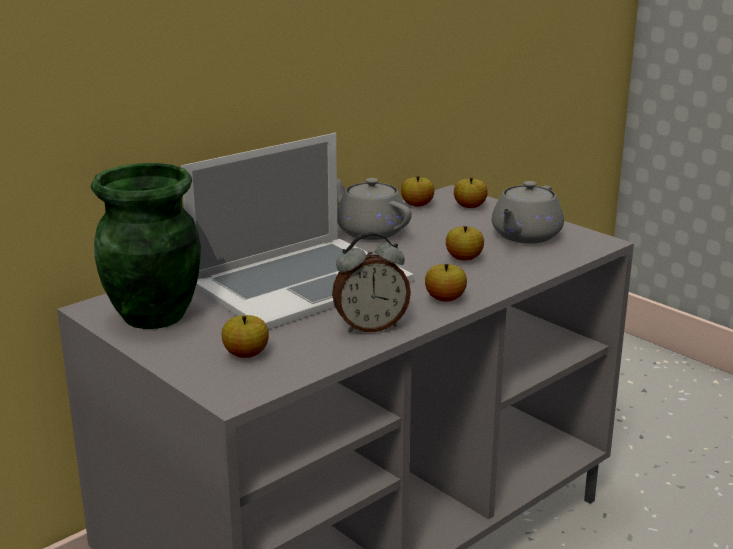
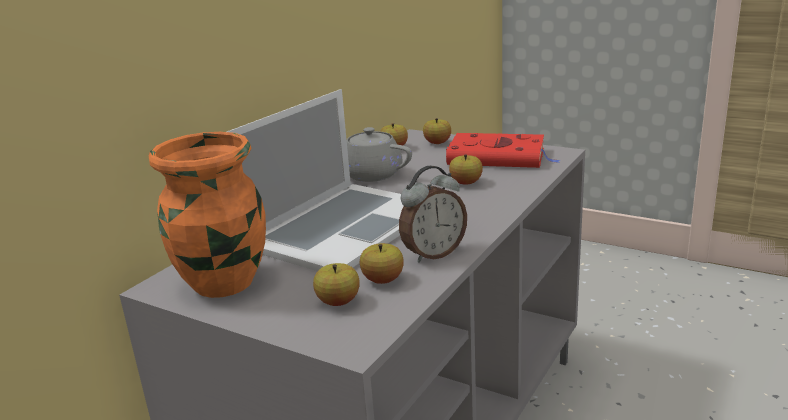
camera: 15 degrees left, 0 degrees up
green vase [91,163,201,329] -> orange vase [149,132,266,298]
apple [425,264,467,302] -> apple moved to [360,243,404,284]
grey teapot [492,181,564,243] -> red book [446,133,561,168]

